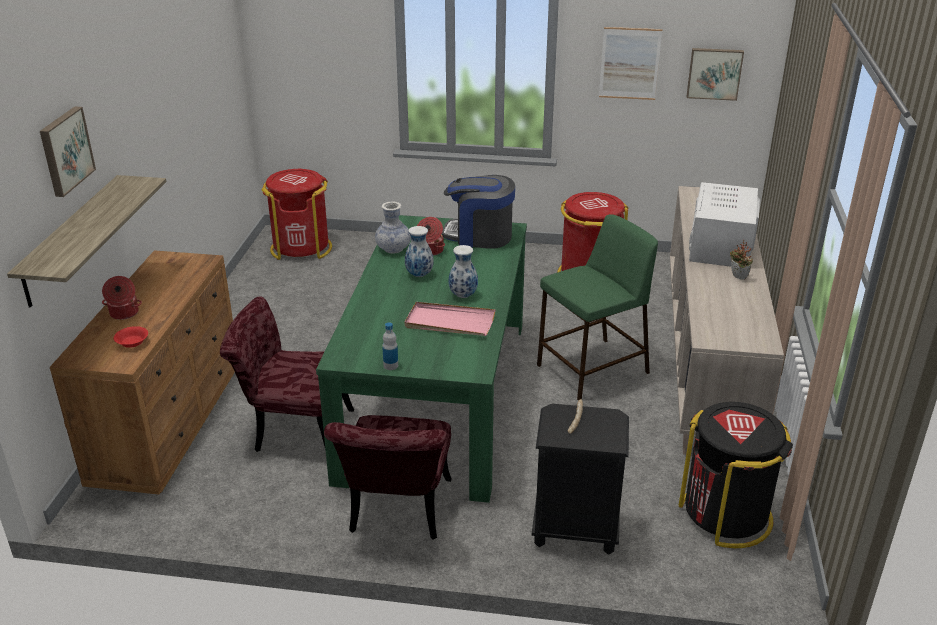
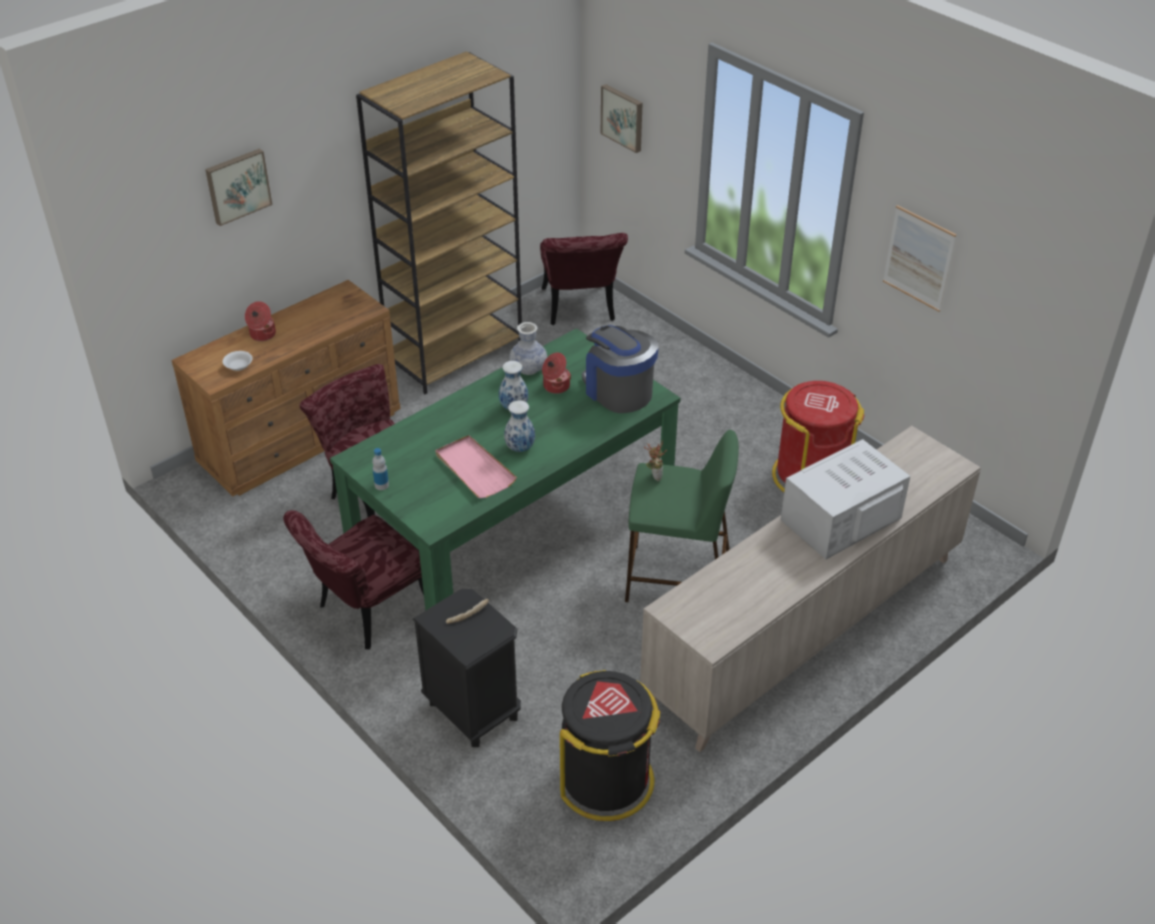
camera: 40 degrees right, 10 degrees up
shelf [7,175,166,307] -> none
red bowl [114,326,148,348] -> white bowl [222,351,253,371]
red trash can [262,169,332,260] -> red chair [540,233,628,325]
picture [687,48,744,101] -> picture moved to [601,84,643,153]
potted plant [730,239,753,280] -> potted plant moved to [645,441,667,481]
none -> brown bookcase [356,51,522,394]

